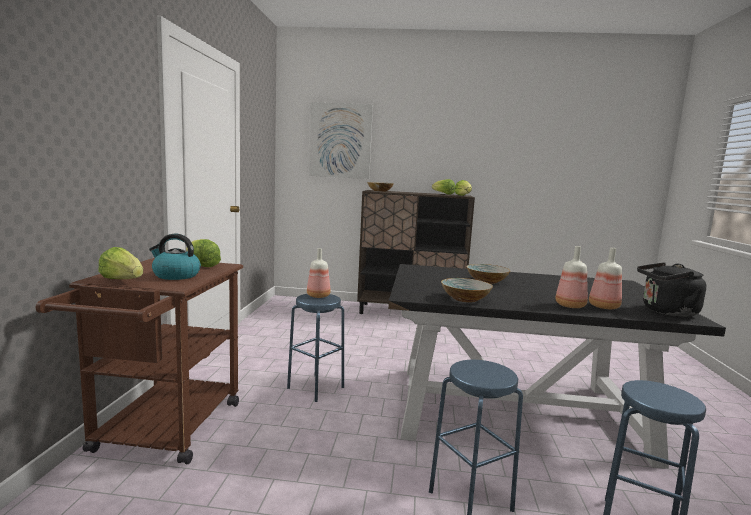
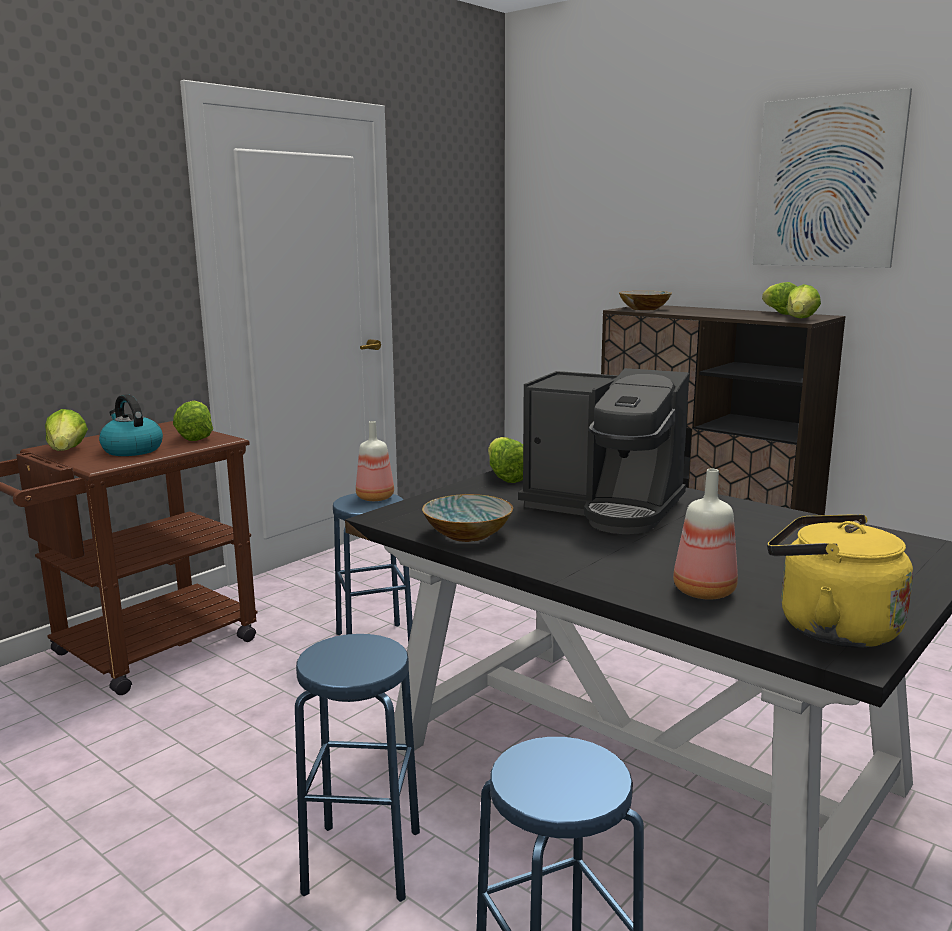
camera: 35 degrees right, 5 degrees up
picture [309,102,373,179] -> picture moved to [753,88,912,268]
bowl [466,264,511,284] -> coffee machine [518,368,689,534]
bottle [555,246,588,308] -> none
black kettle [637,262,706,317] -> yellow kettle [767,514,913,648]
none -> lettuce [488,437,523,483]

